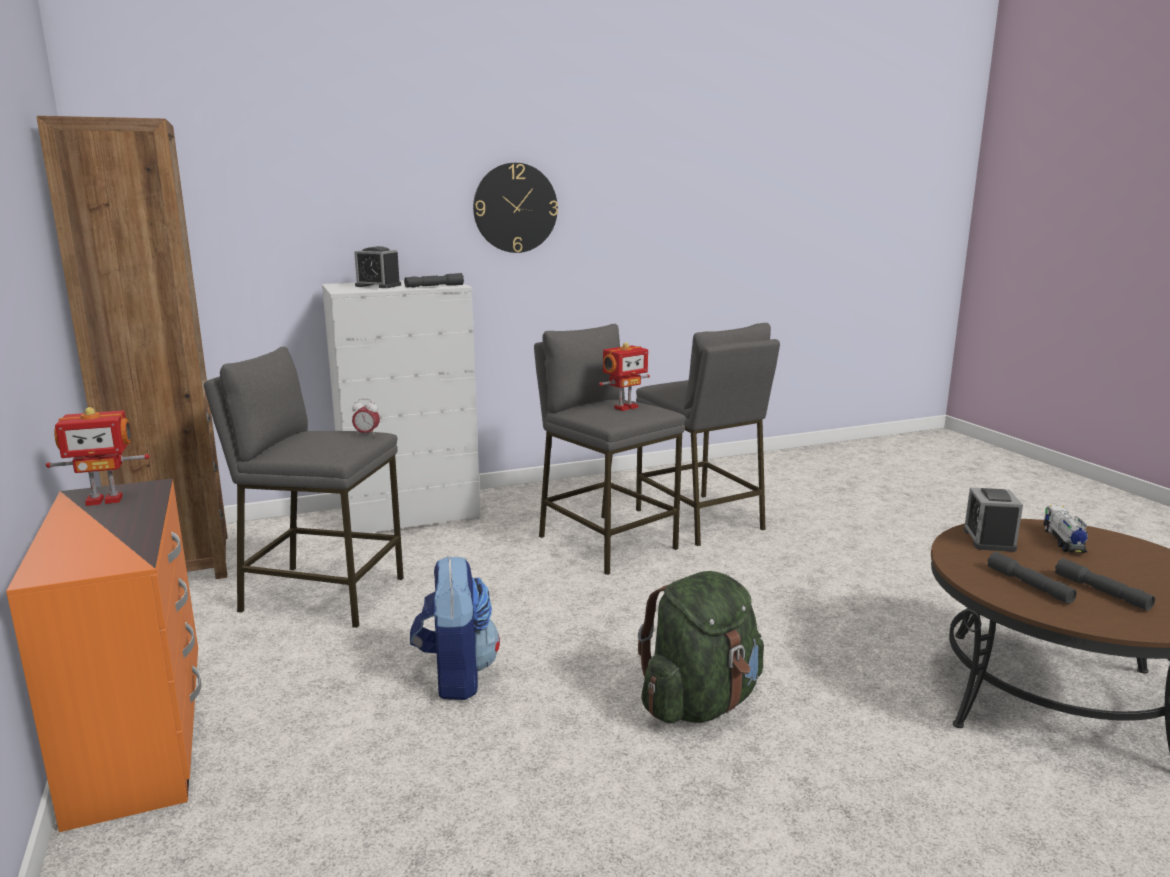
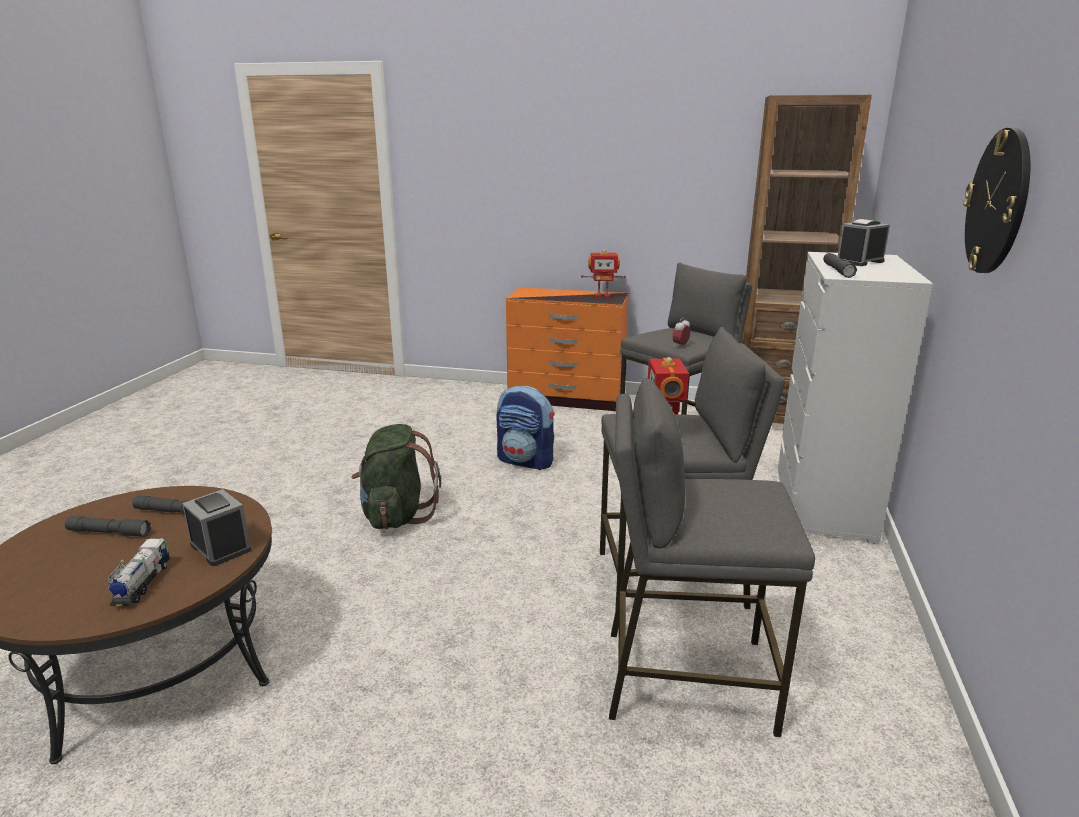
camera: 125 degrees right, 5 degrees up
toy robot [46,407,150,506] -> toy robot turned 105 degrees counterclockwise [581,249,626,298]
toy truck [1043,505,1088,553] -> toy truck turned 135 degrees counterclockwise [108,539,170,606]

